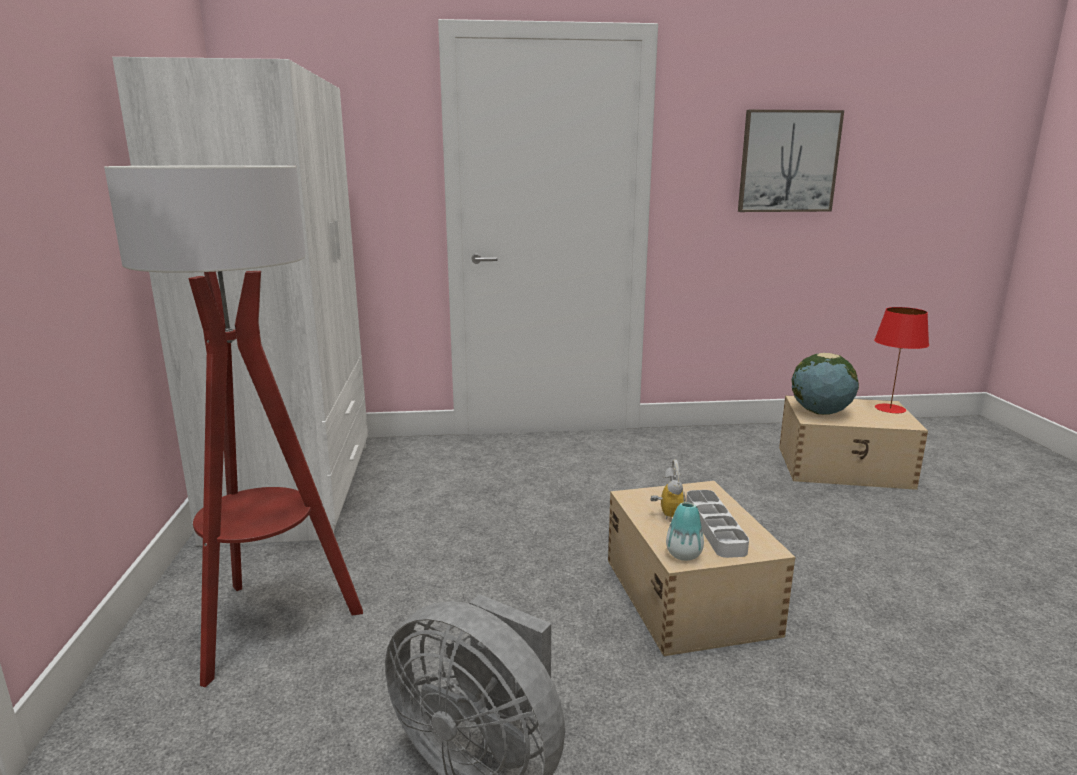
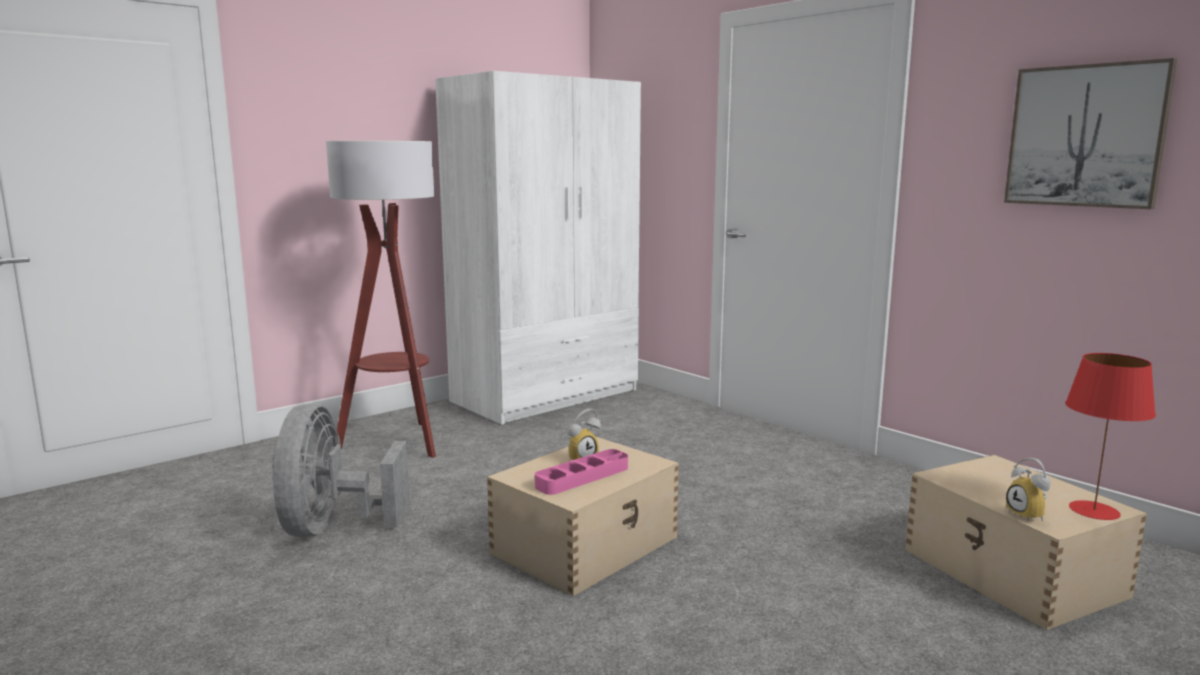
camera: 55 degrees right, 5 degrees down
vase [666,502,704,561] -> none
grey tray [686,490,749,558] -> pink tray [535,449,628,495]
globe [791,353,859,415] -> none
none -> alarm clock [1006,458,1050,522]

